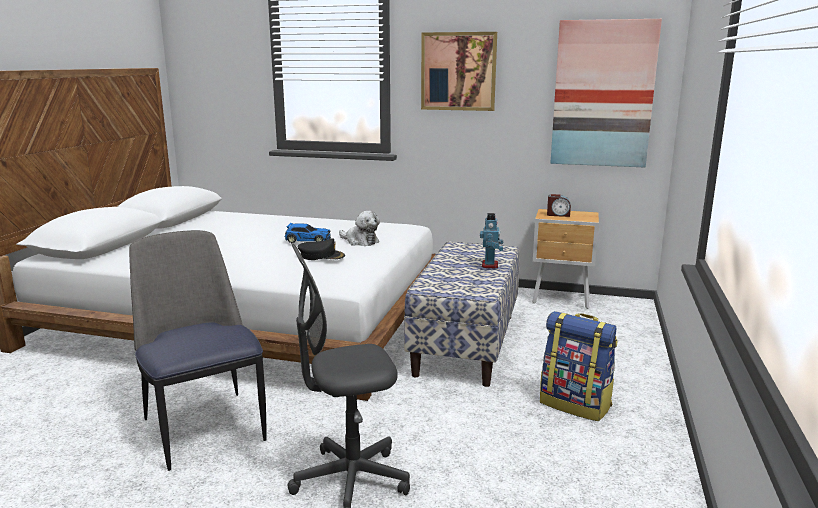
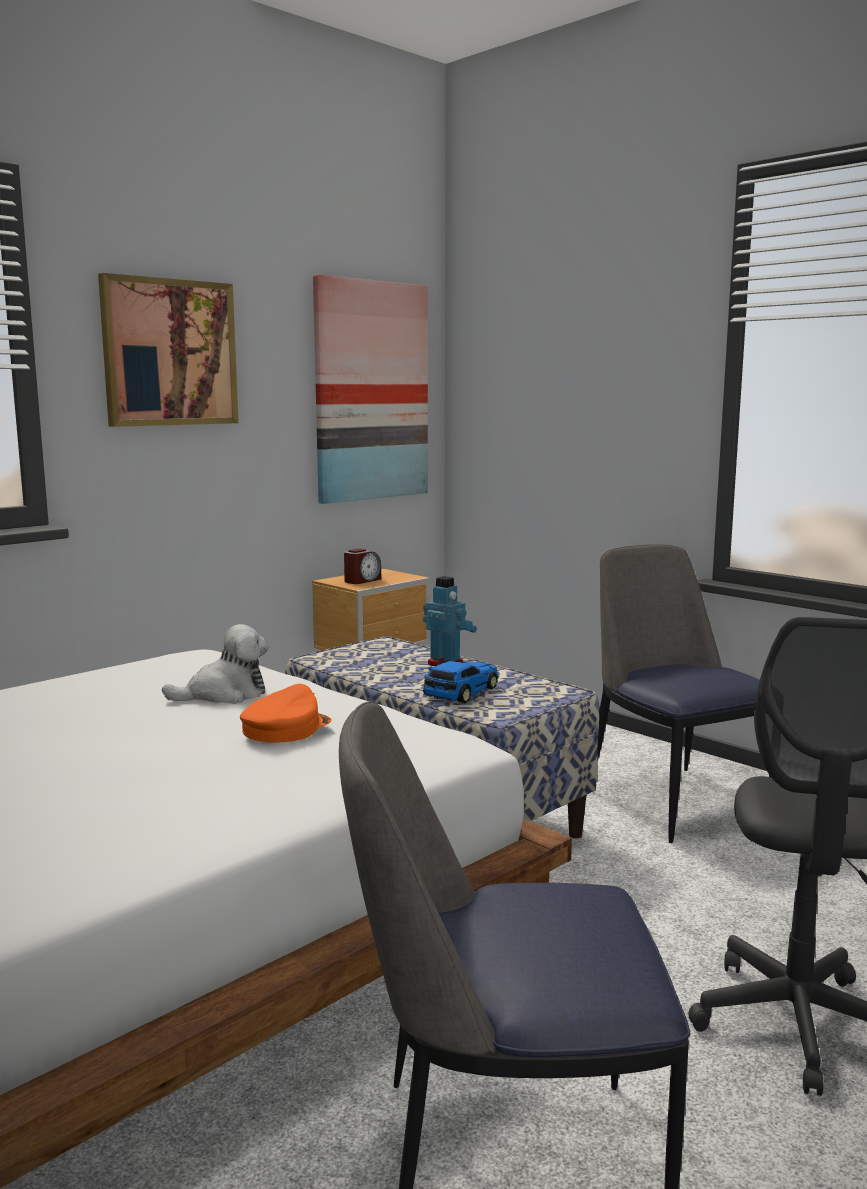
camera: 60 degrees left, 5 degrees down
toy car [285,223,331,243] -> toy car moved to [423,661,499,703]
black cap [298,238,345,260] -> orange cap [240,684,332,743]
backpack [540,311,618,421] -> chair [598,544,770,843]

